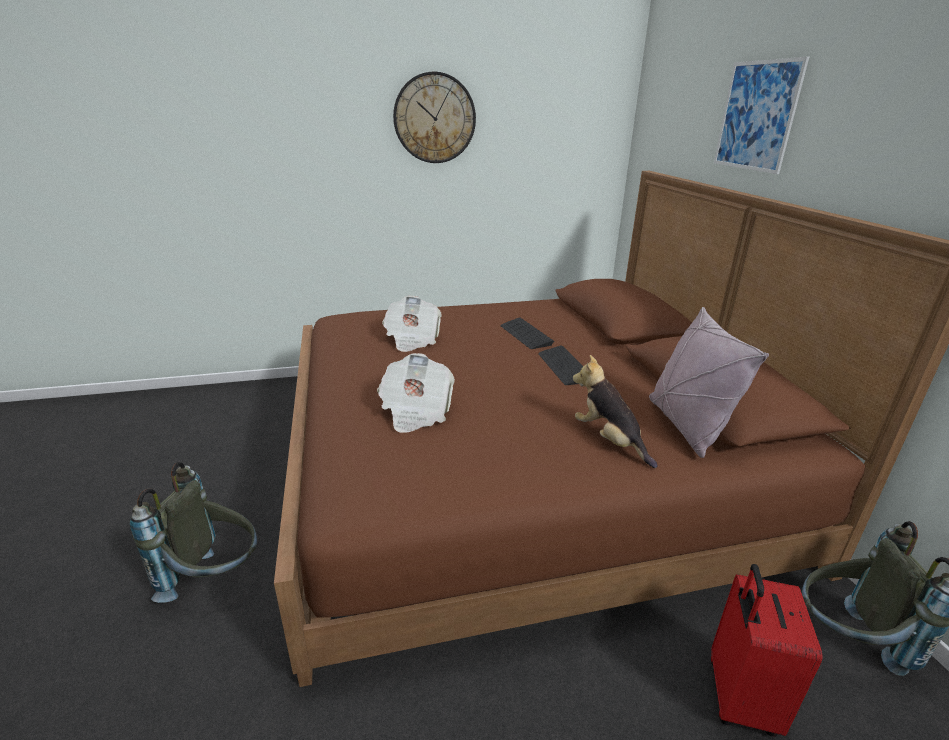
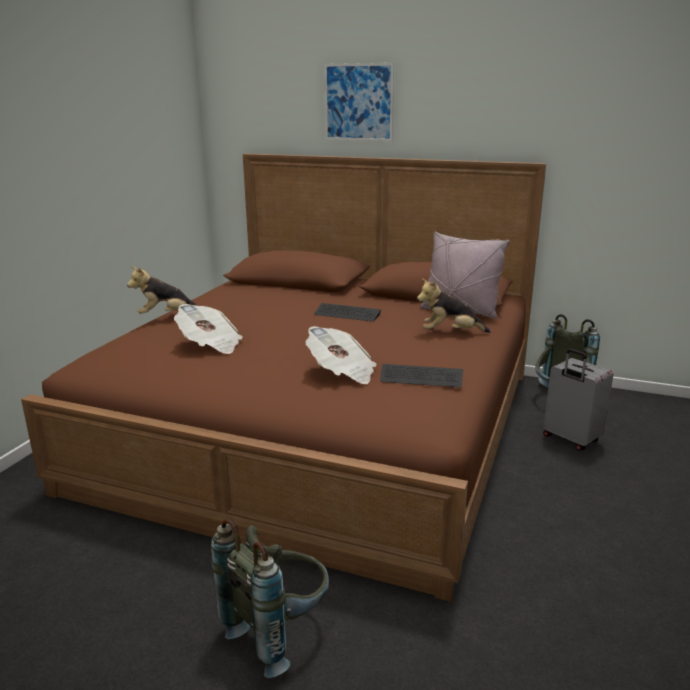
camera: 55 degrees left, 5 degrees down
wall clock [393,72,476,163] -> none
keyboard [500,317,554,349] -> keyboard moved to [380,364,463,387]
red suitcase [711,564,823,737] -> grey suitcase [543,349,613,451]
none -> plush toy [127,266,197,314]

